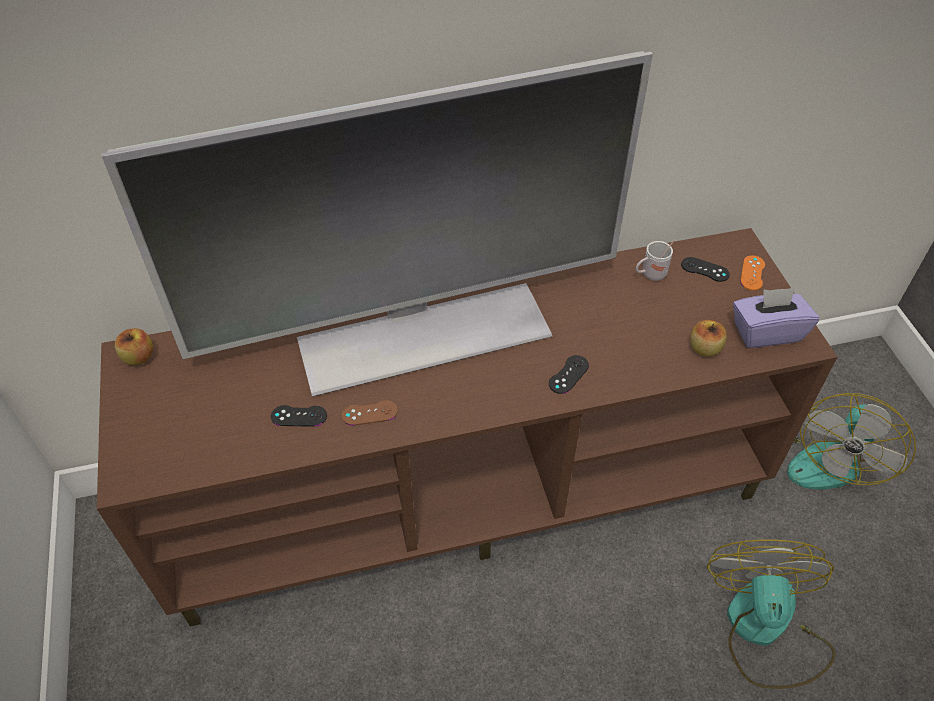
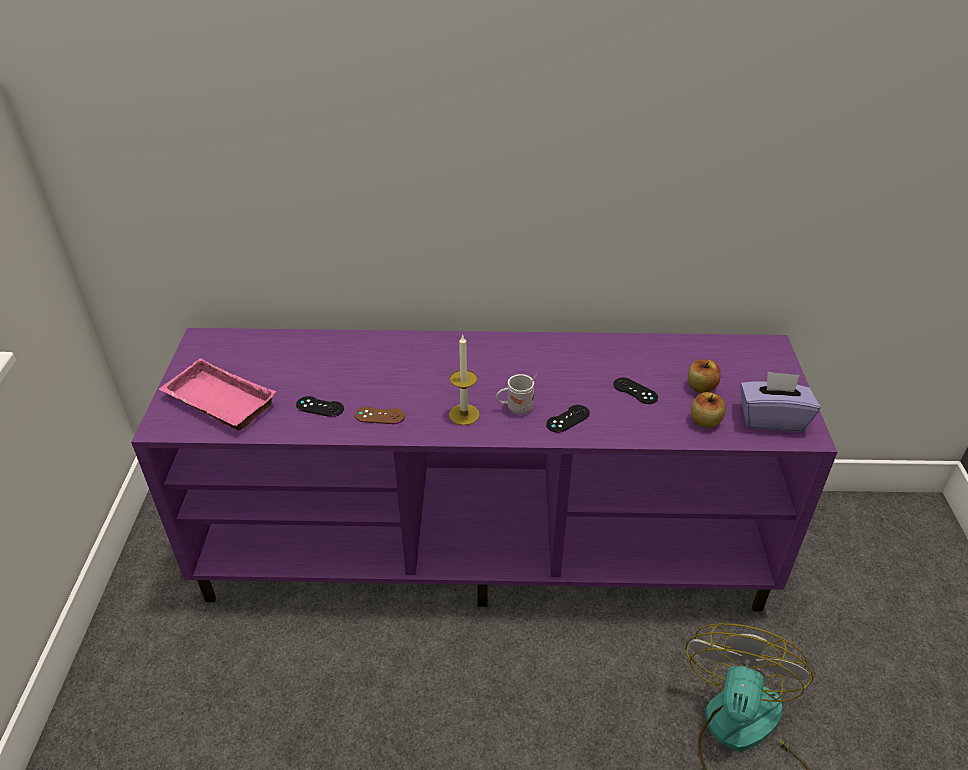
camera: 15 degrees right, 10 degrees down
brown tv stand [97,228,837,627] -> purple tv stand [131,328,837,611]
television [102,51,653,397] -> none
apple [115,328,153,366] -> apple moved to [688,359,721,393]
white mug [636,239,675,281] -> white mug moved to [496,374,537,415]
black game controller [681,257,730,282] -> black game controller moved to [613,378,658,404]
orange game controller [741,255,765,290] -> none
fan [787,393,916,489] -> none
none -> pink tray [159,358,277,430]
none -> candle [449,335,480,425]

